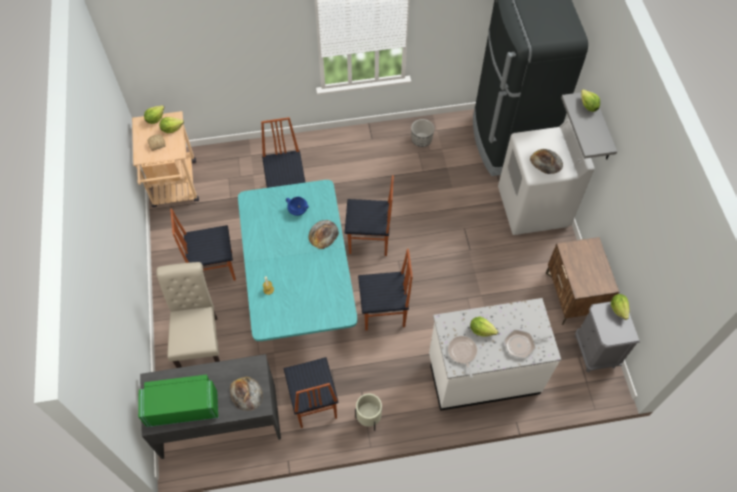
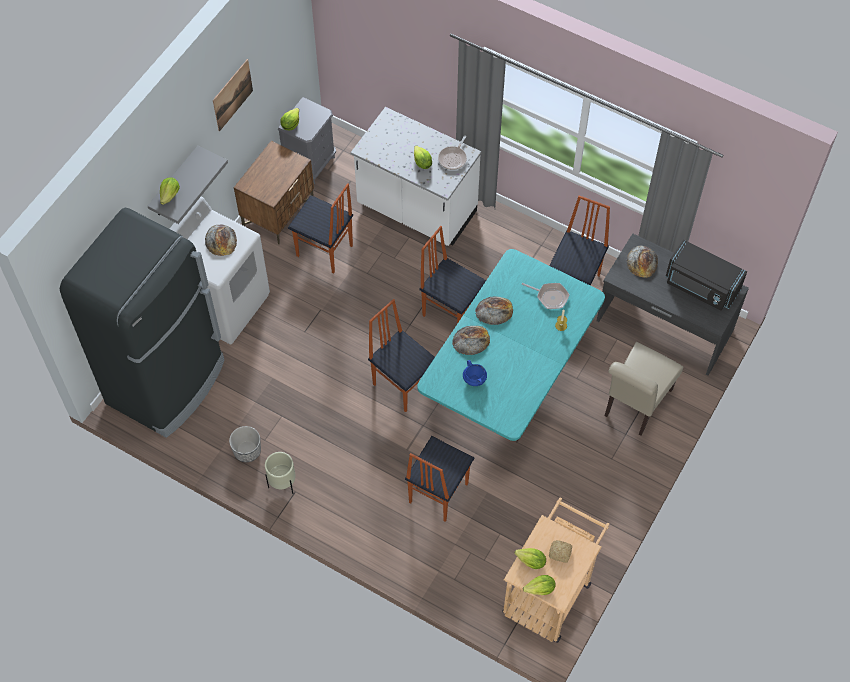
camera: 140 degrees left, 0 degrees up
green microwave [138,375,218,427] -> black microwave [666,239,747,311]
chair [170,208,236,281] -> chair moved to [288,183,353,273]
beige planter [355,394,382,431] -> beige planter moved to [265,452,296,494]
frying pan [504,330,551,358] -> frying pan moved to [522,283,570,309]
none -> picture [213,59,253,132]
none -> bread [475,296,513,325]

